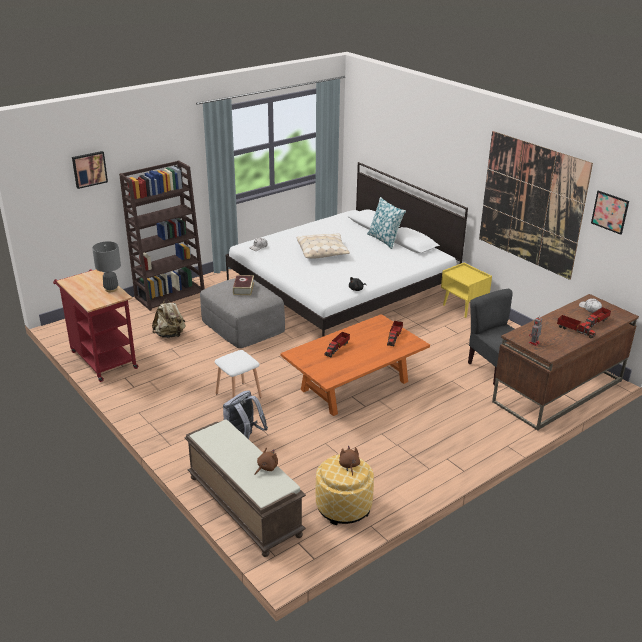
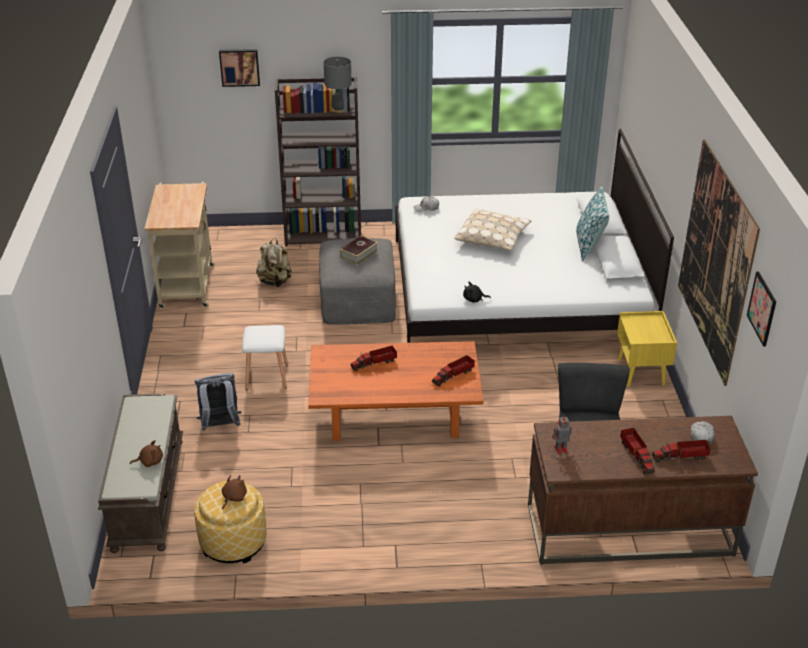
camera: 35 degrees right, 5 degrees up
red cart [53,269,138,382] -> beige cart [144,182,215,309]
grey table lamp [92,241,121,292] -> grey table lamp moved to [324,57,352,113]

